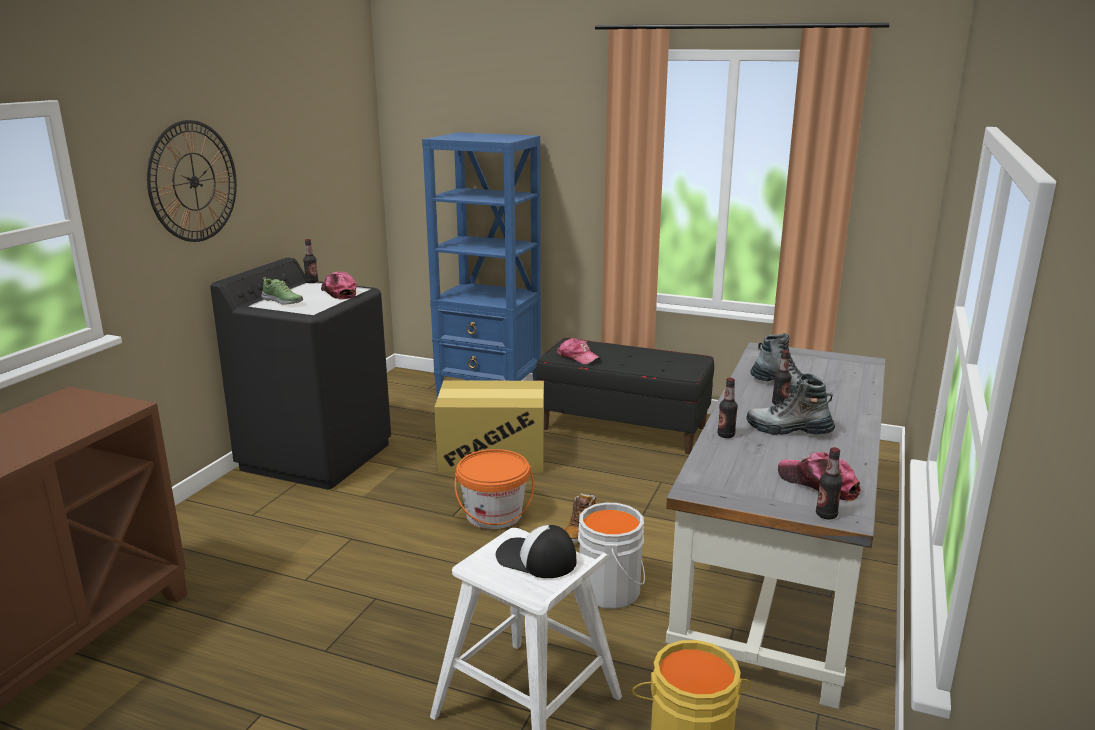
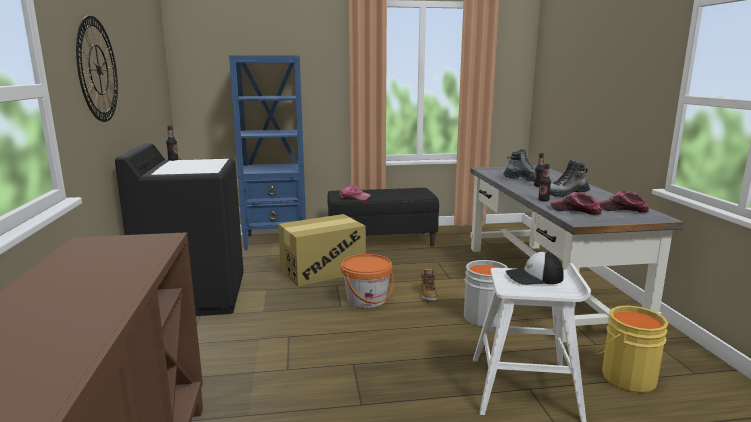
camera: 30 degrees left, 5 degrees down
shoe [261,277,303,305] -> none
cap [321,272,357,299] -> cap moved to [550,192,602,215]
bottle [816,447,842,519] -> none

